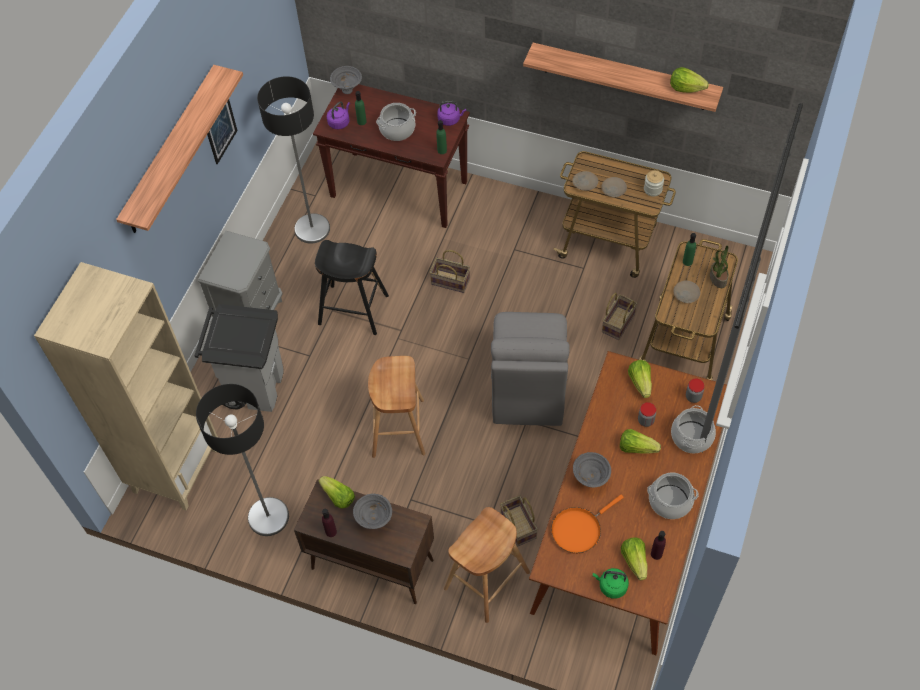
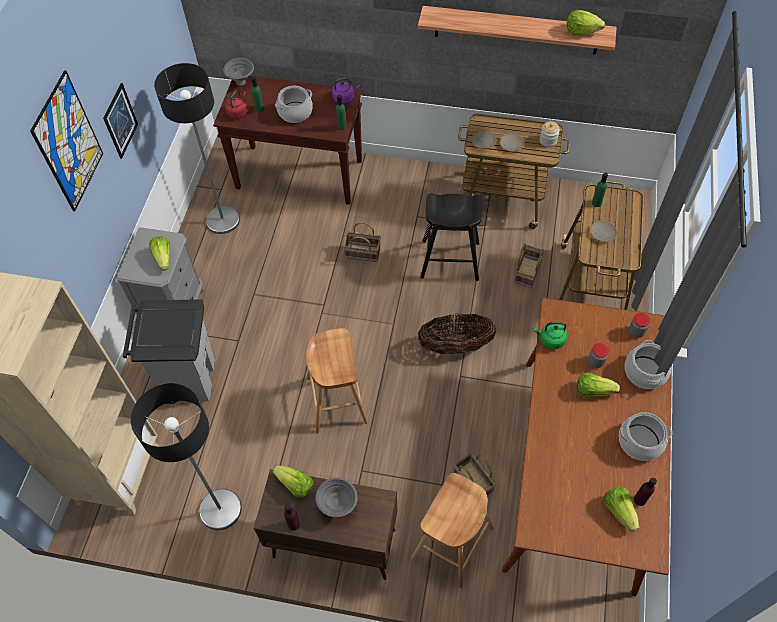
camera: 10 degrees left, 0 degrees up
shelf [116,65,243,233] -> picture [30,70,103,211]
black stool [315,240,389,335] -> black stool moved to [421,193,483,281]
purple kettle [327,101,350,129] -> red kettle [225,90,248,118]
grey chair [491,312,570,426] -> basket [418,314,496,354]
orange frying pan [551,495,624,554] -> none
grey bowl [573,452,611,487] -> none
green kettle [593,568,629,599] -> green kettle moved to [534,322,568,349]
lettuce [628,360,652,398] -> lettuce moved to [149,236,170,271]
potted plant [710,245,729,288] -> none

